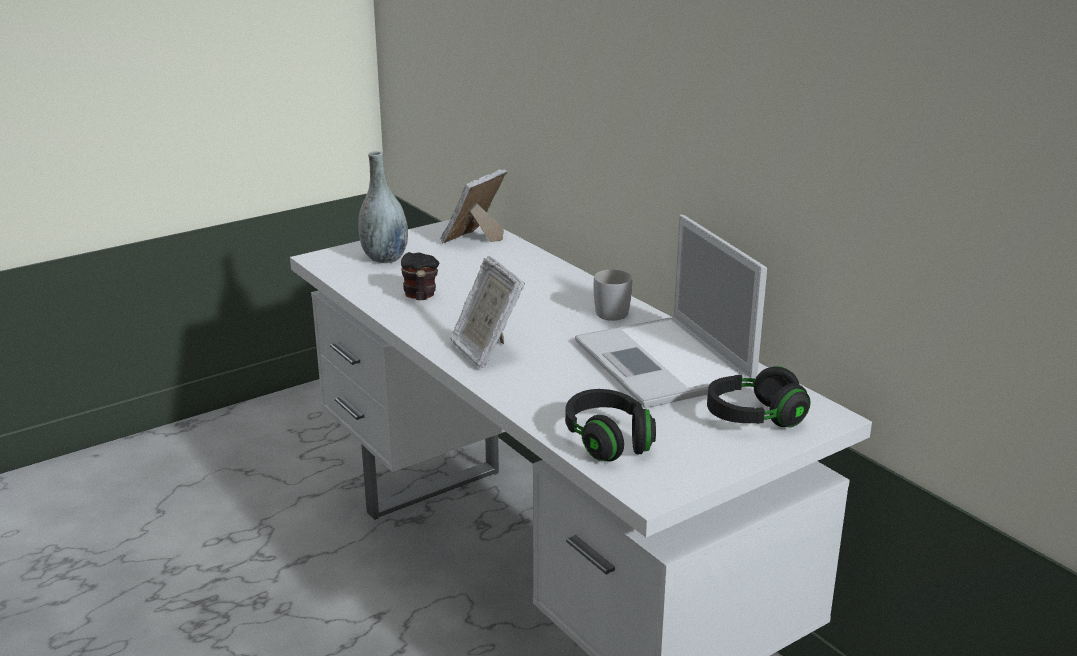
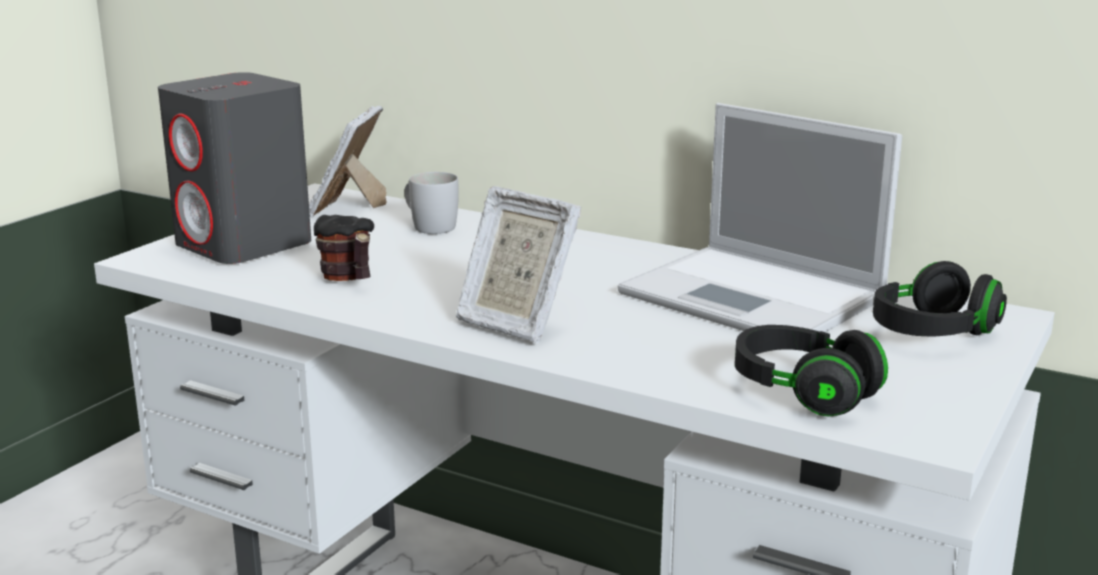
camera: 25 degrees left, 5 degrees down
grey vase [358,151,408,263] -> grey speaker [158,72,311,264]
white mug [594,270,632,321] -> white mug moved to [404,172,459,234]

